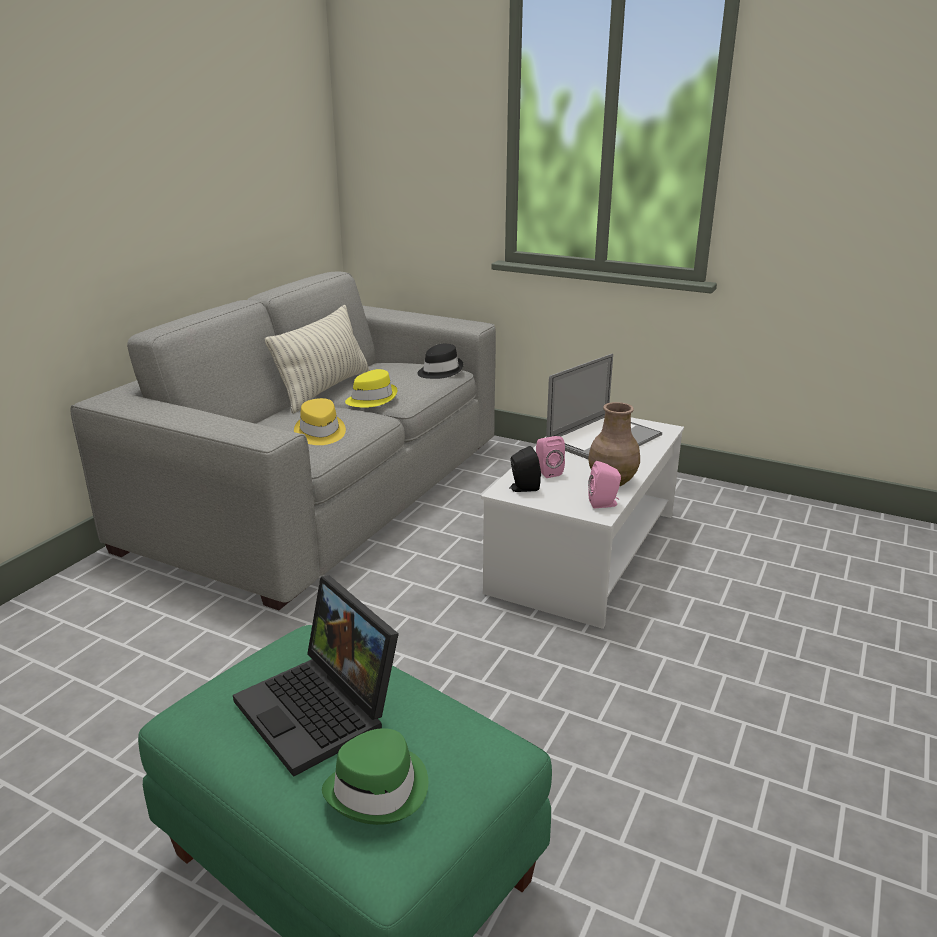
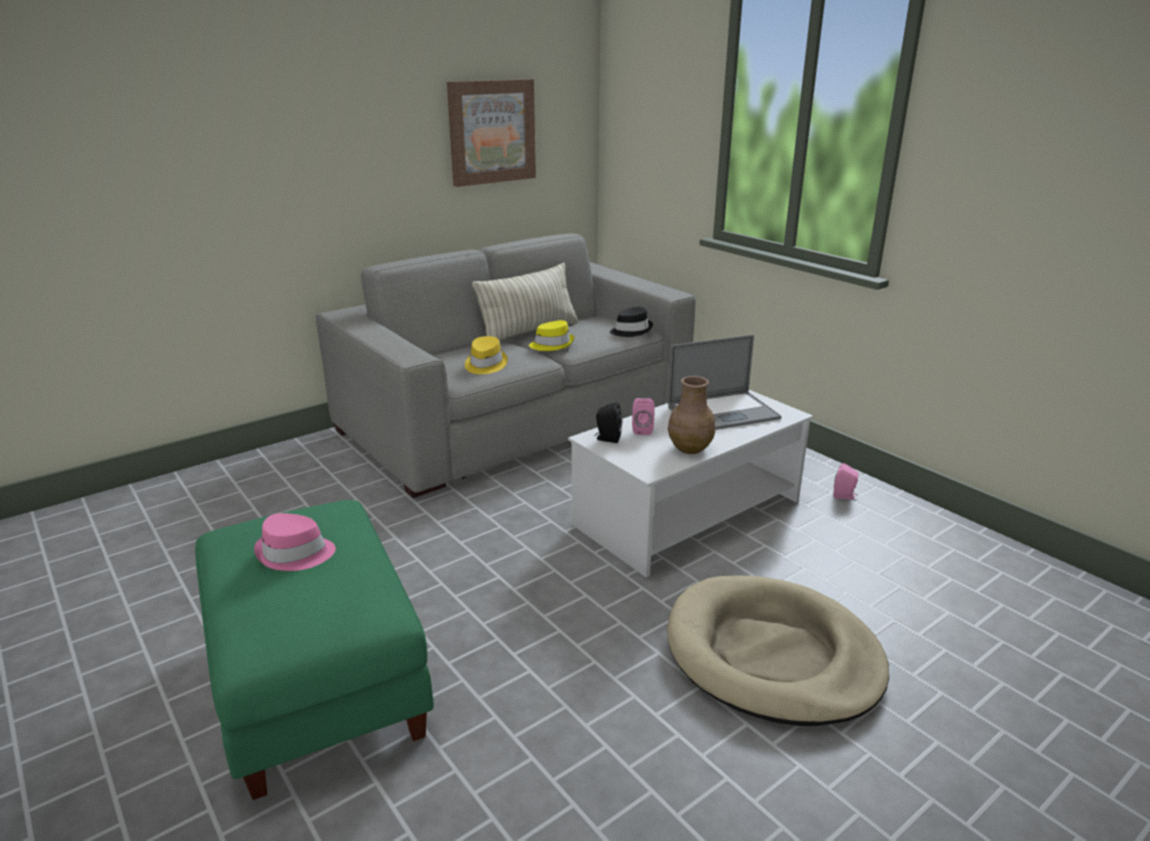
camera: 25 degrees right, 0 degrees up
laptop [233,576,399,777] -> pink hat [254,513,336,571]
green hat [322,728,428,825] -> none
pink speaker [588,461,621,508] -> pink speaker moved to [833,463,858,500]
none -> picture [447,79,536,187]
none -> beige dog bed [667,576,889,726]

